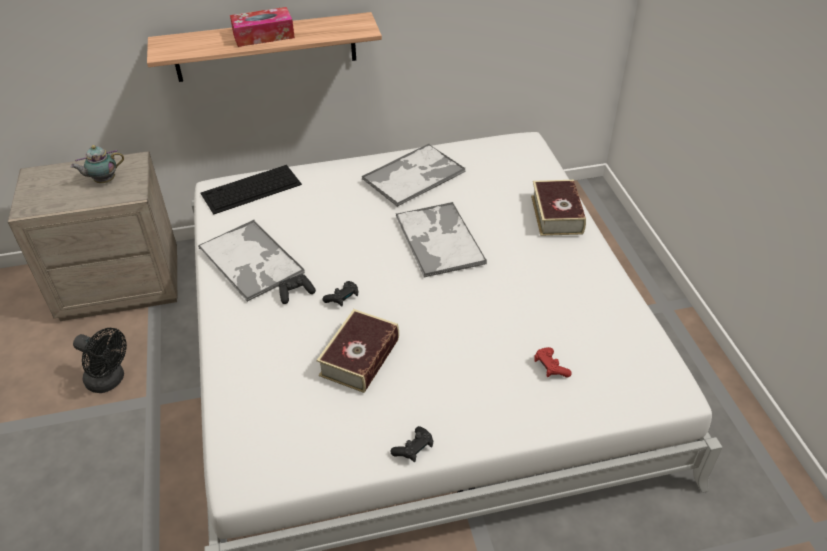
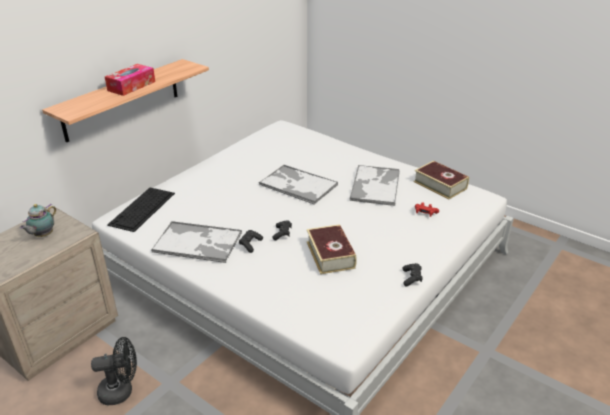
camera: 40 degrees left, 10 degrees down
tray [362,144,466,207] -> tray moved to [349,165,400,206]
book [531,180,586,236] -> book moved to [413,161,469,200]

